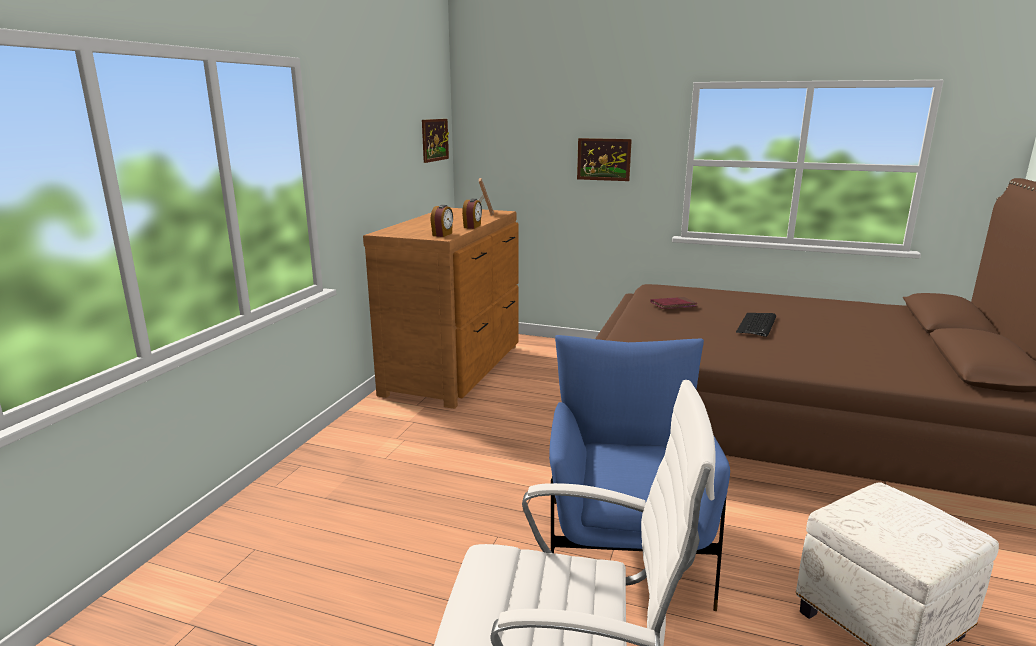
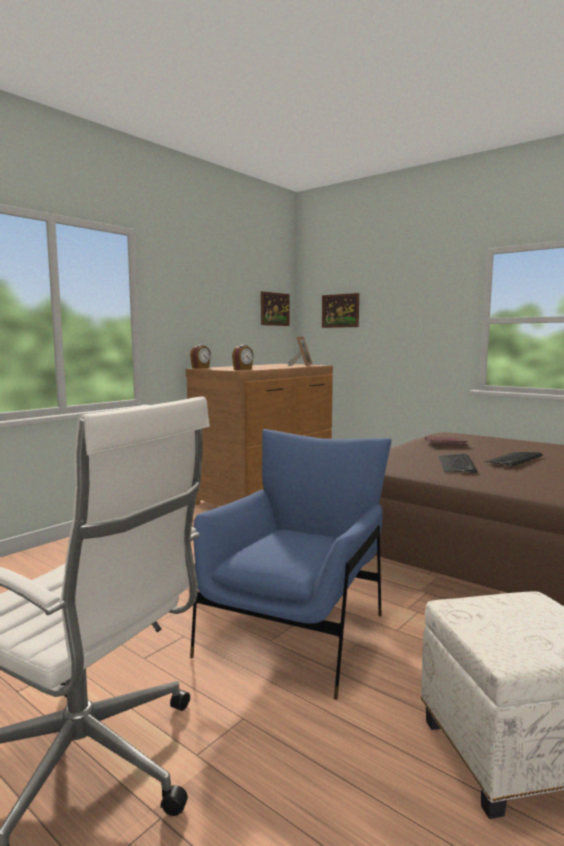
camera: 20 degrees right, 10 degrees down
alarm clock [462,199,482,229] -> alarm clock moved to [190,345,211,369]
picture [577,138,632,181] -> picture moved to [322,293,359,328]
none -> keyboard [439,454,477,473]

